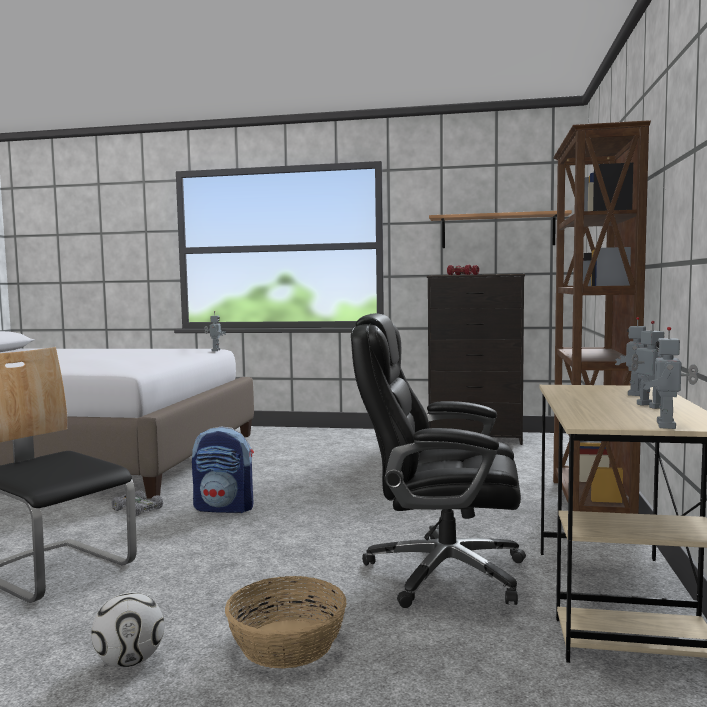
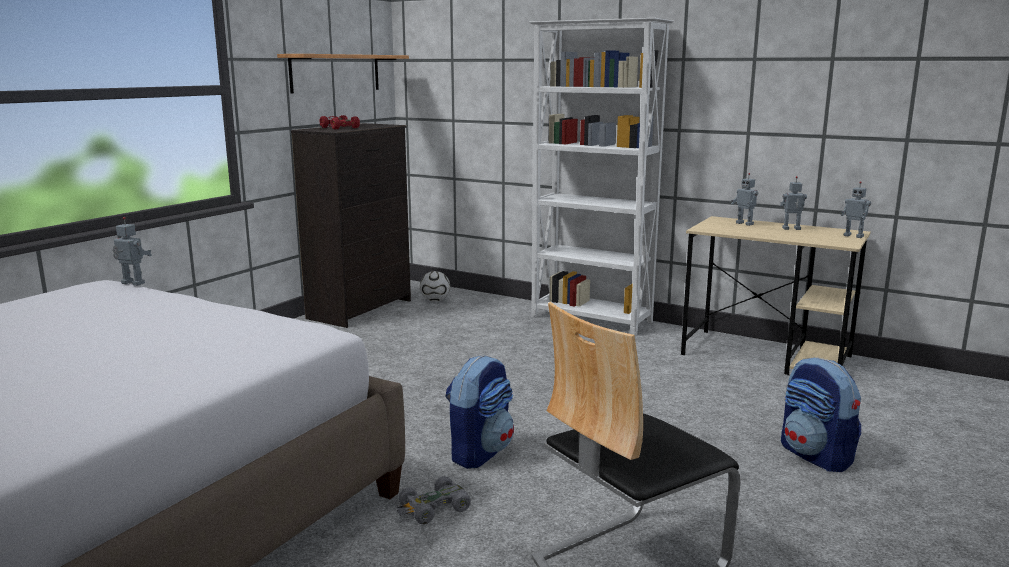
camera: 70 degrees left, 10 degrees up
football [91,592,164,667] -> football moved to [420,271,450,302]
basket [225,576,347,669] -> backpack [781,357,861,472]
black office chair [351,313,526,608] -> none
brown bookcase [553,120,651,514] -> white bookcase [529,18,674,336]

